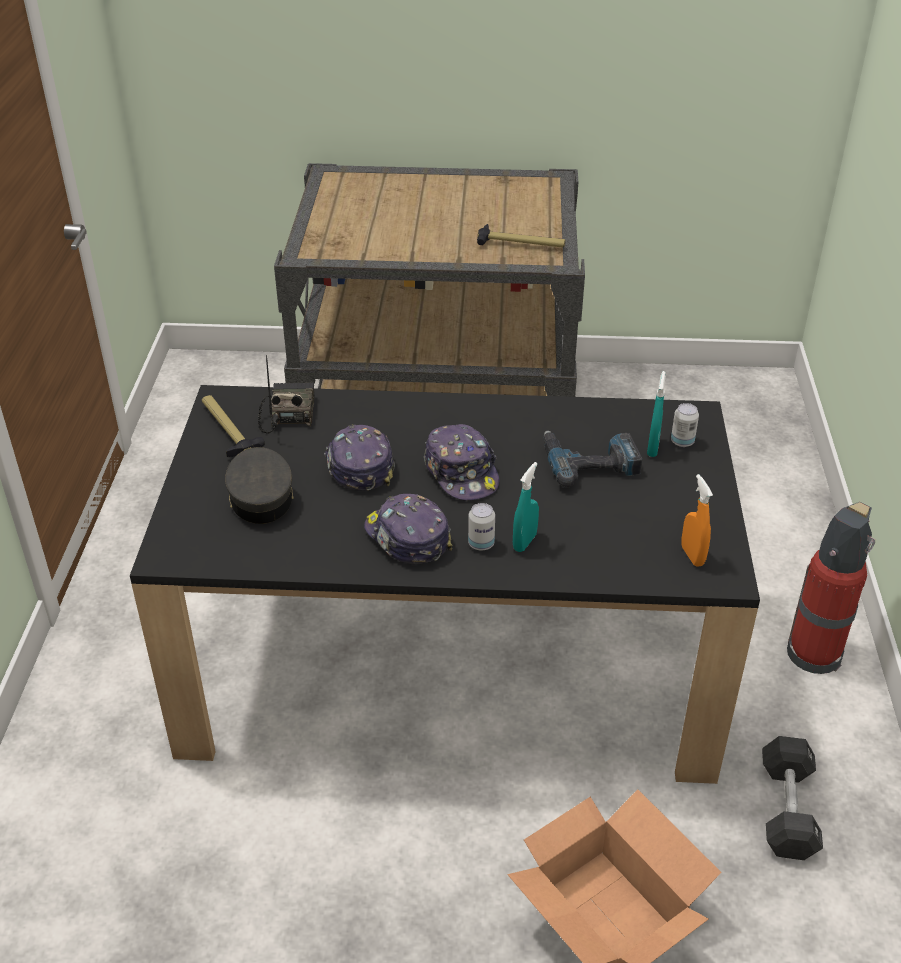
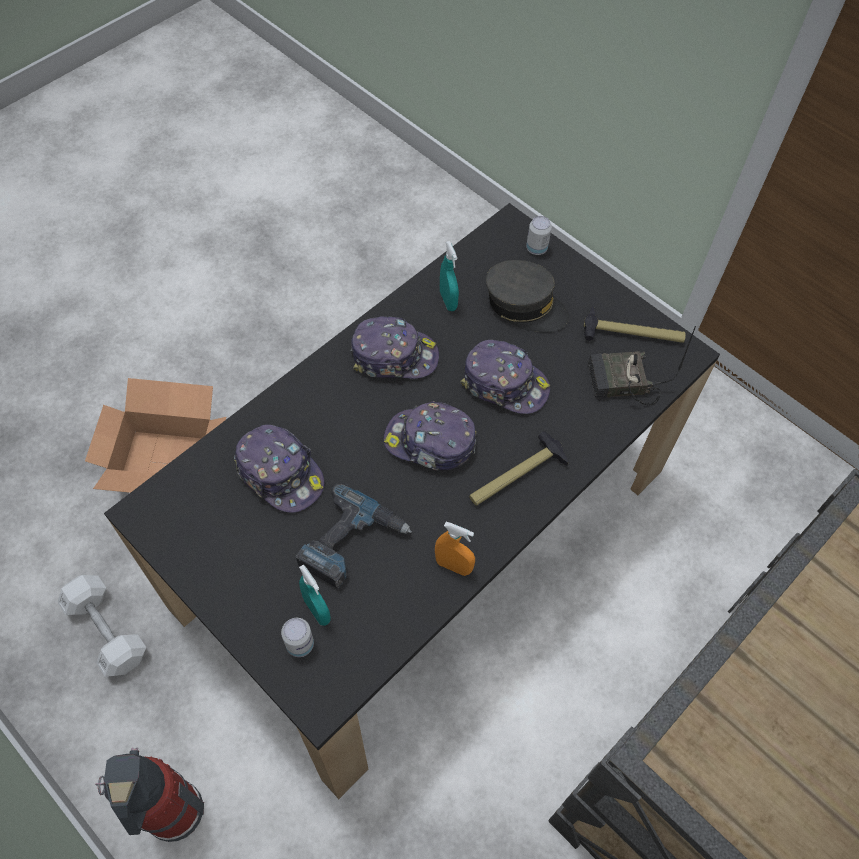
camera: 130 degrees right, 20 degrees up
radio [258,355,315,434] -> radio turned 135 degrees clockwise [588,326,696,406]
can [468,503,495,551] -> can moved to [526,216,552,255]
hammer [477,224,566,248] -> hammer moved to [469,431,568,506]
turquoise spray bottle [513,462,539,552] -> turquoise spray bottle moved to [440,241,459,311]
orange spray bottle [682,474,713,567] -> orange spray bottle moved to [435,522,475,576]
black dumbbell [762,736,823,860] -> white dumbbell [57,575,147,677]
none -> cap [234,425,324,513]

